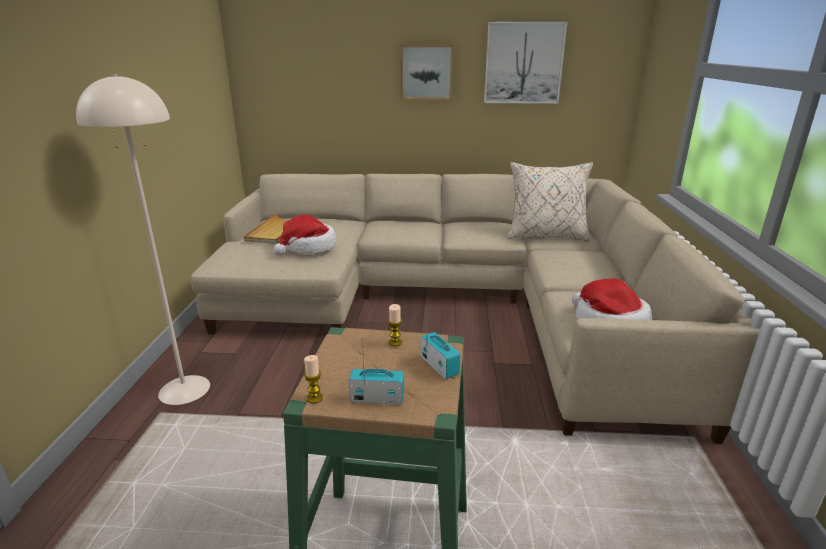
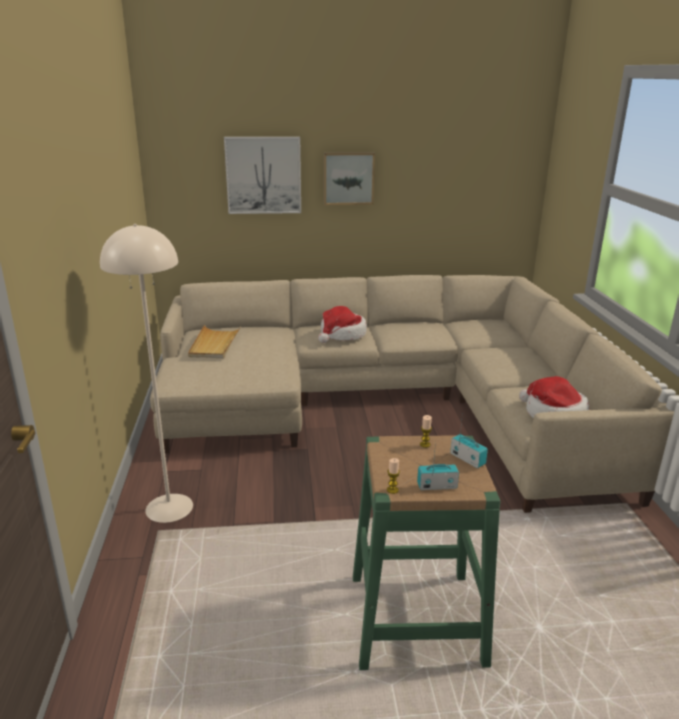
camera: 10 degrees left, 0 degrees up
hat [273,215,336,255] -> hat moved to [318,306,367,343]
picture [484,22,567,104] -> picture moved to [224,137,301,214]
beige pillow [507,162,593,242] -> none

